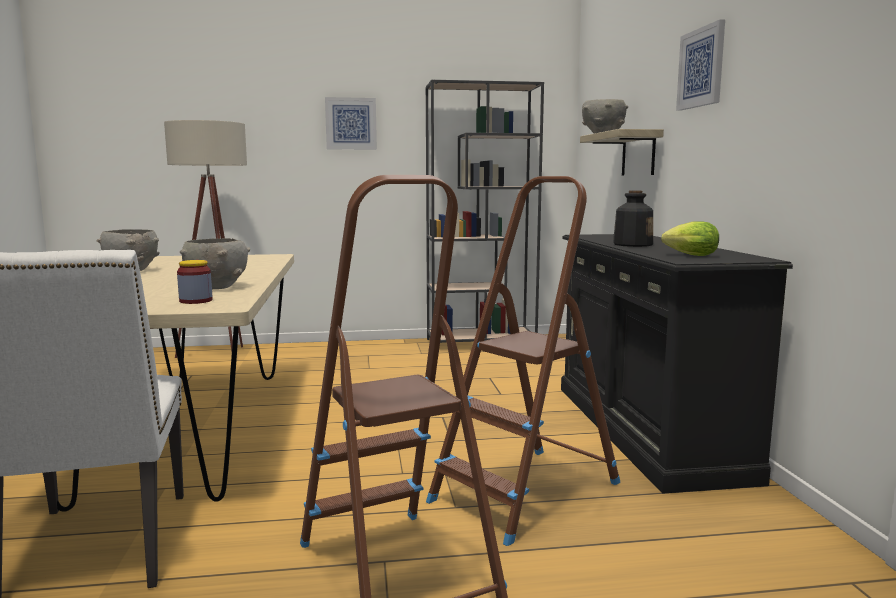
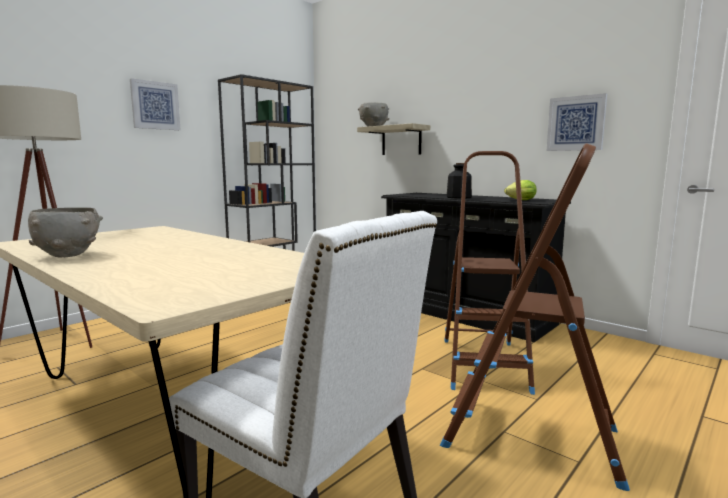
camera: 40 degrees left, 0 degrees up
jar [177,260,213,304] -> none
grey bowl [180,238,250,289] -> none
picture [676,19,725,111] -> picture moved to [547,93,607,151]

